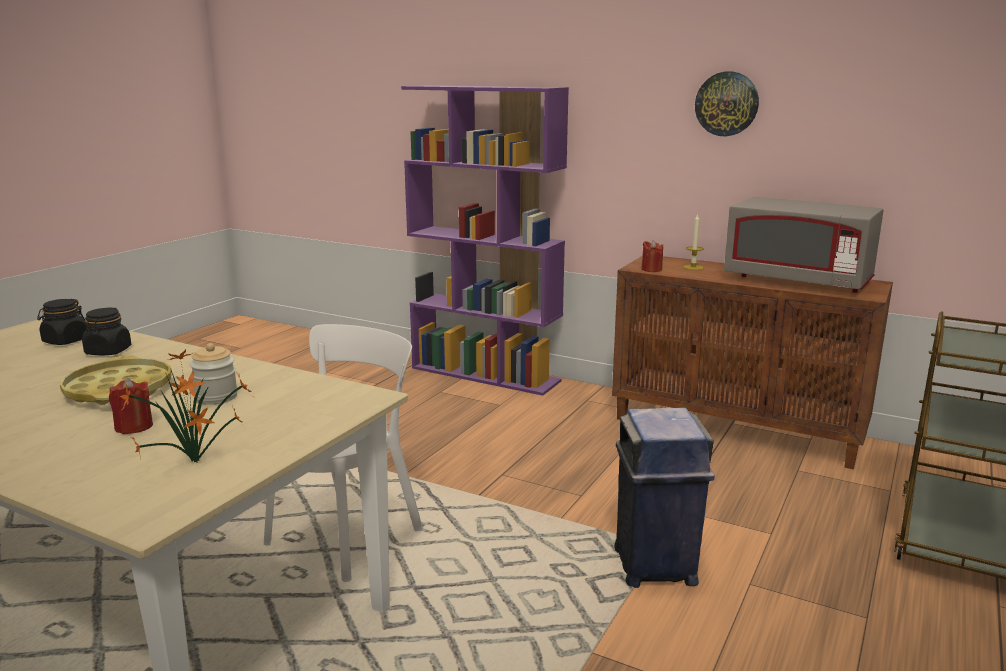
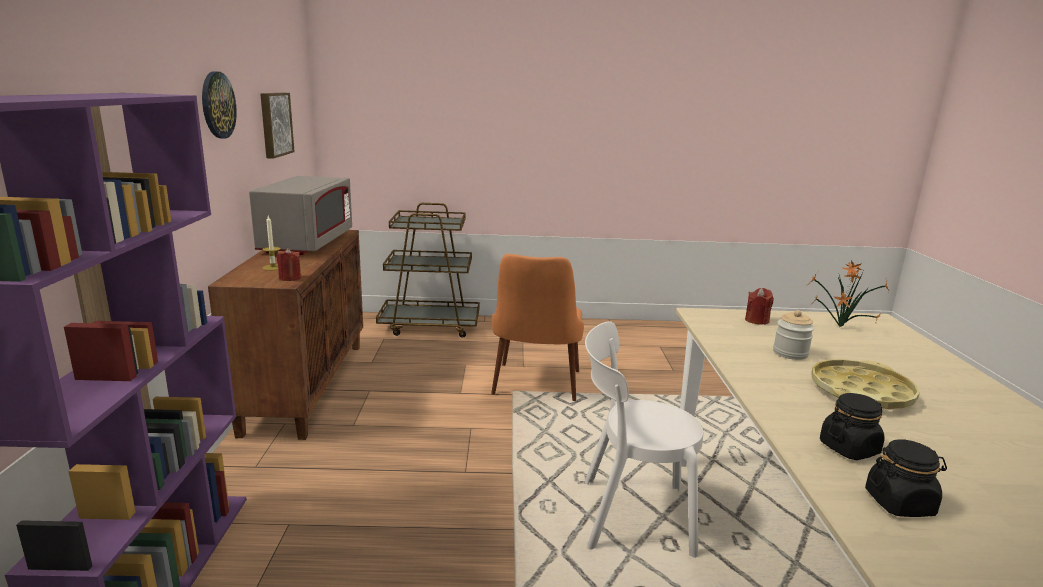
camera: 120 degrees left, 0 degrees up
red candle [109,378,153,434] -> red candle moved to [745,288,774,325]
blue trash can [615,408,715,588] -> orange chair [491,254,584,401]
none -> picture [260,93,295,159]

